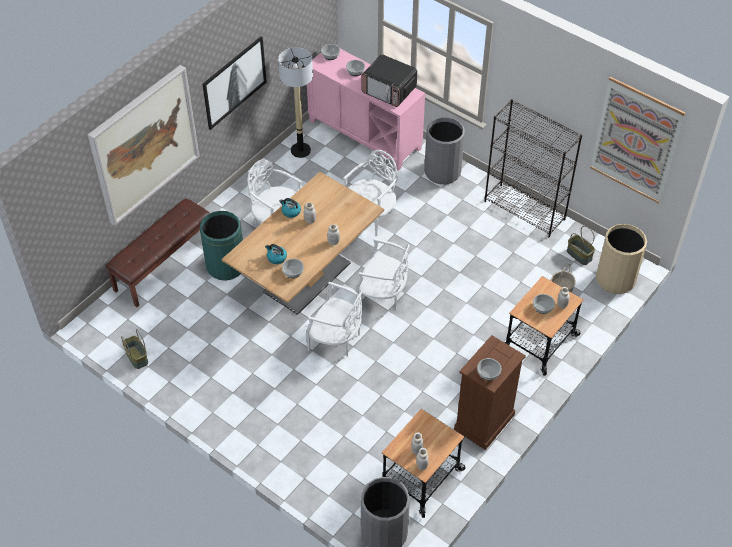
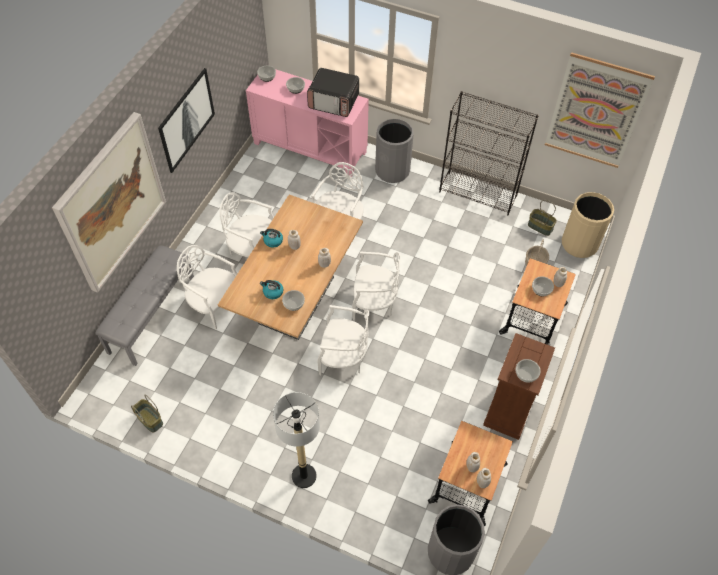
camera: 15 degrees left, 5 degrees up
brown bench [106,199,210,307] -> grey bench [95,245,194,366]
green trash can [200,211,243,281] -> white chair [177,245,237,330]
floor lamp [278,47,313,158] -> floor lamp moved to [273,392,320,488]

